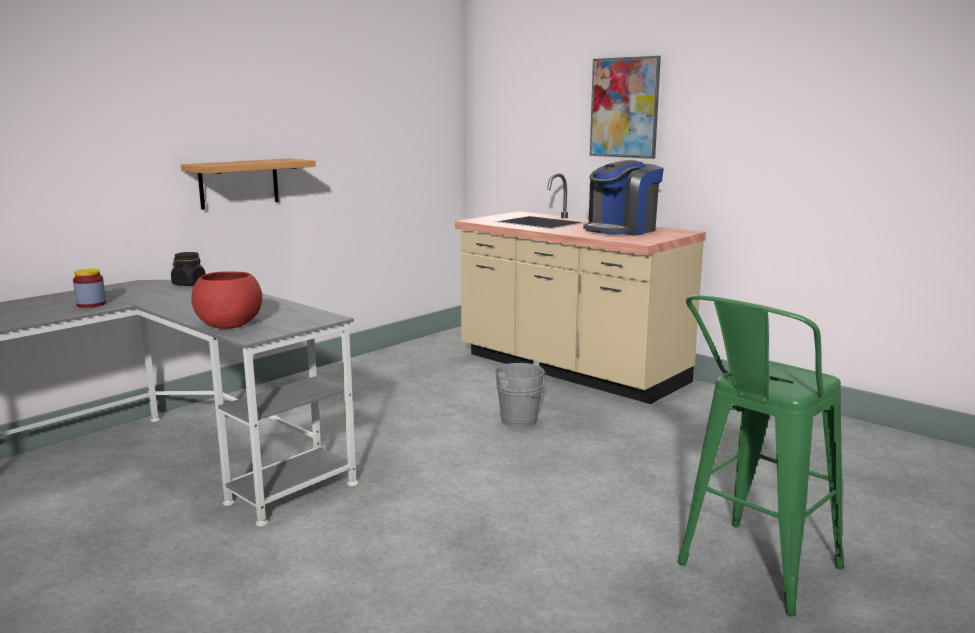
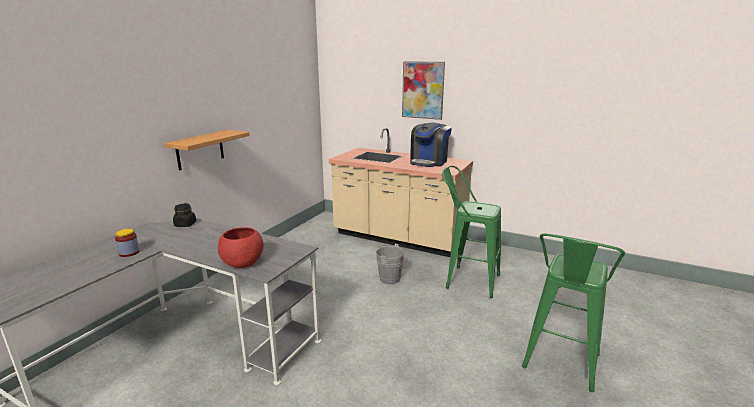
camera: 15 degrees left, 5 degrees up
none -> green stool [442,166,501,298]

